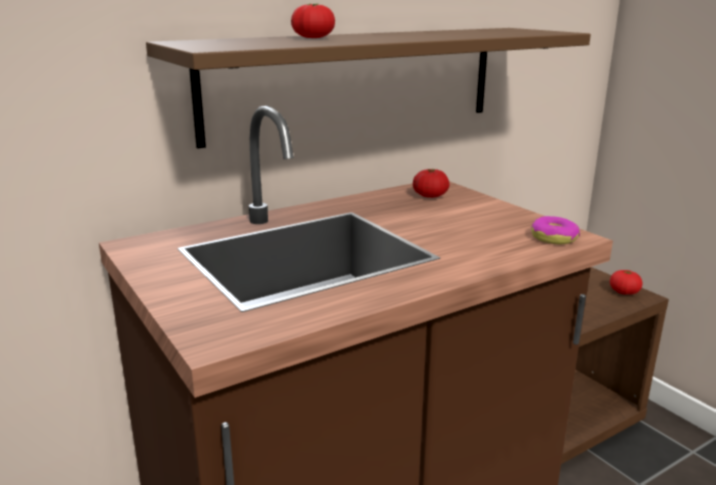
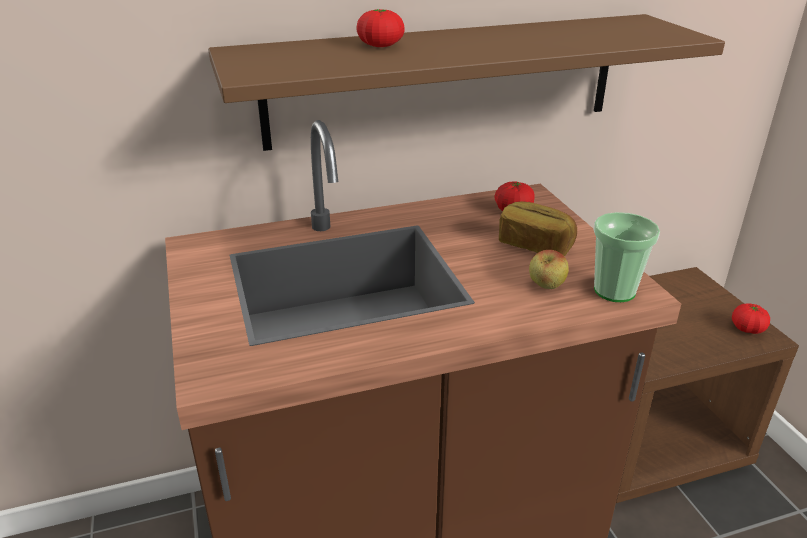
camera: 15 degrees right, 10 degrees up
donut [531,216,580,244] -> cup [594,212,660,302]
none -> bread [499,201,577,256]
none -> apple [529,250,569,289]

